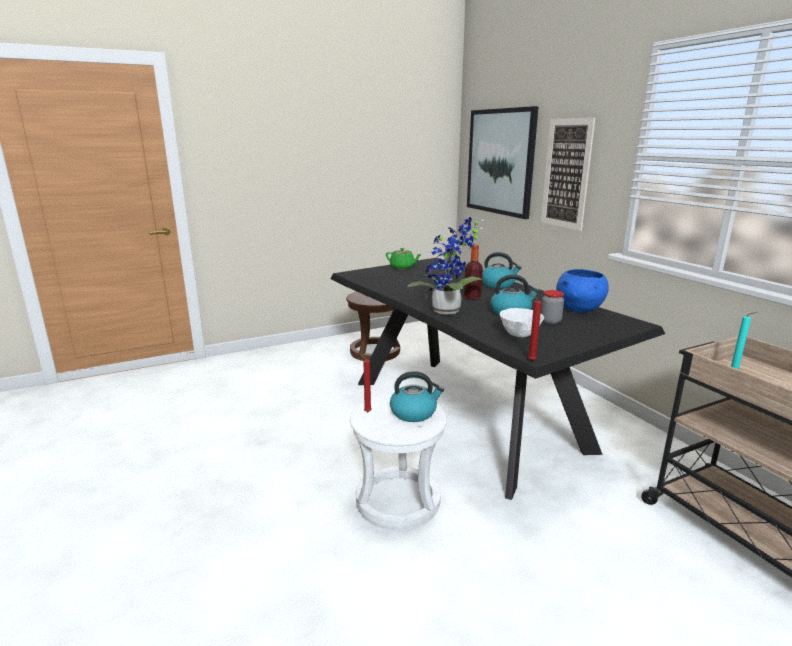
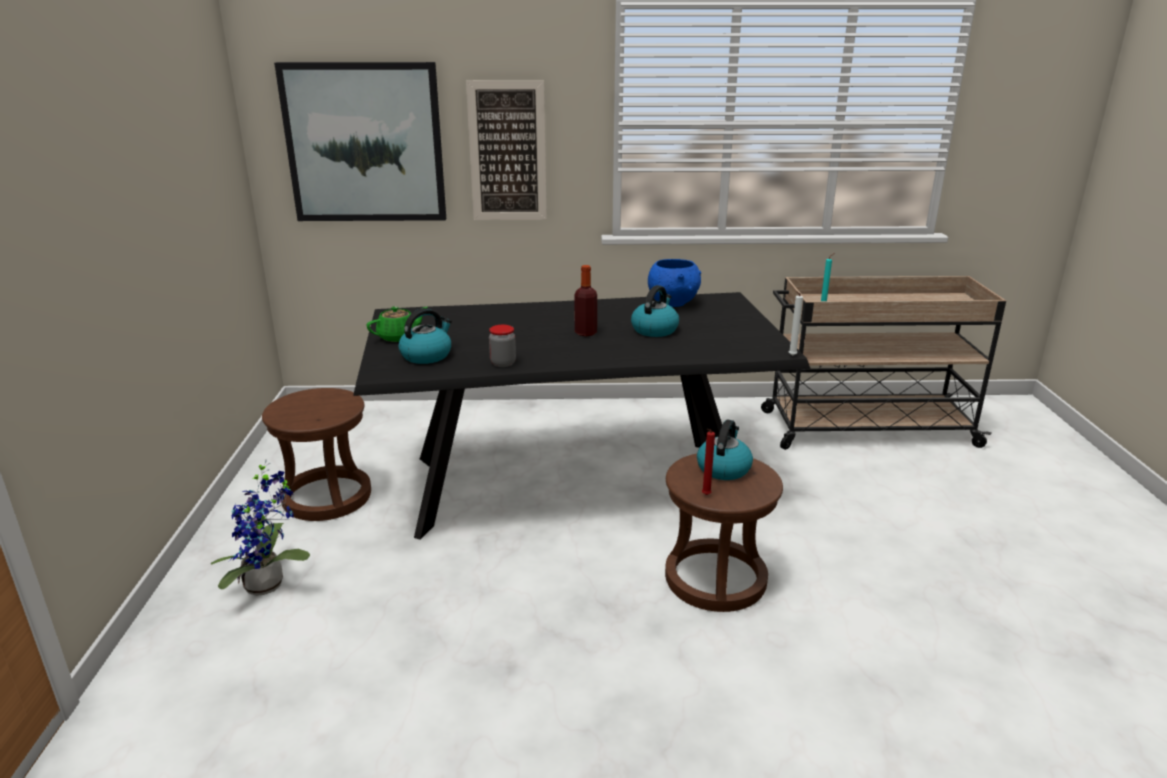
camera: 65 degrees left, 5 degrees up
white stool [350,394,447,530] -> brown stool [665,454,783,612]
potted plant [407,217,488,315] -> potted plant moved to [211,460,310,596]
kettle [482,252,522,288] -> kettle moved to [399,308,452,364]
white bowl [500,308,544,337] -> none
red candle [528,294,542,361] -> white candle [789,292,803,356]
jar [541,290,564,324] -> jar moved to [489,325,516,367]

